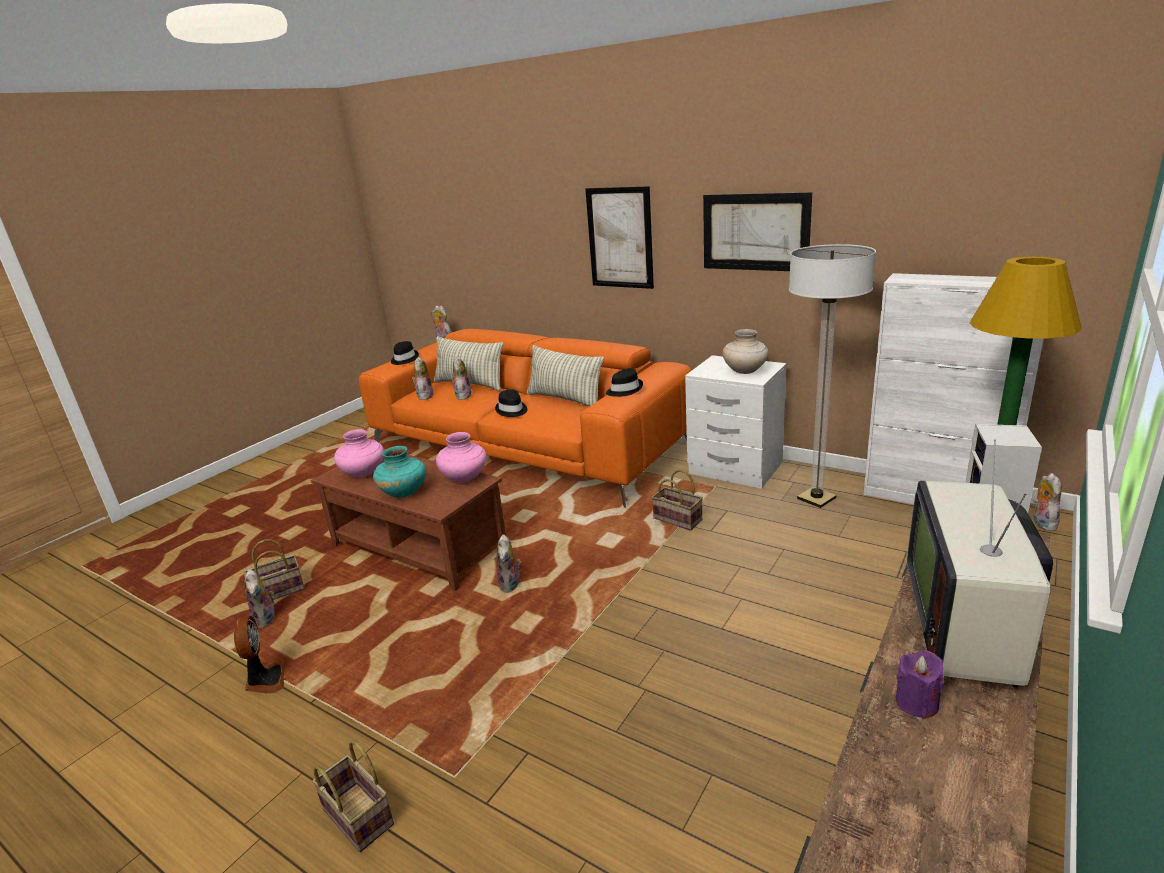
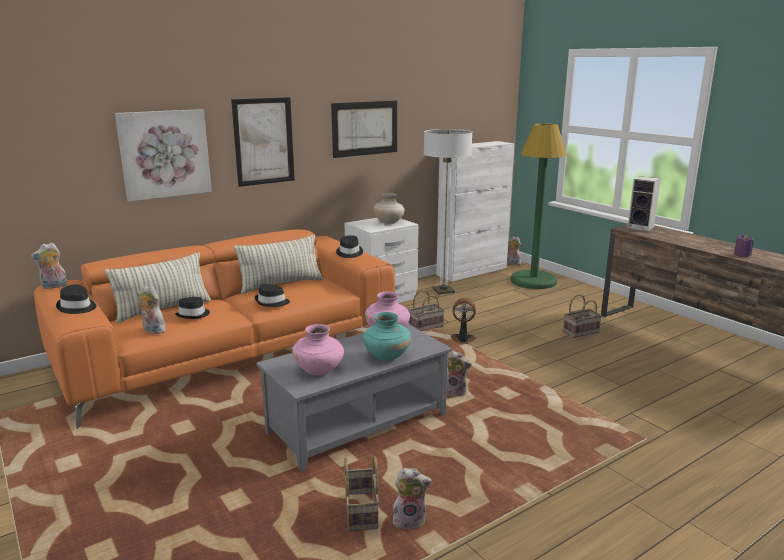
camera: 70 degrees left, 5 degrees down
fan [234,616,285,693] -> fan moved to [451,298,476,344]
brown coffee table [311,449,506,591] -> grey coffee table [257,324,452,471]
basket [312,740,394,852] -> basket moved to [563,294,602,338]
plush toy [450,356,472,400] -> black hat [175,297,210,319]
television [907,439,1053,687] -> none
none -> picture [115,109,212,202]

